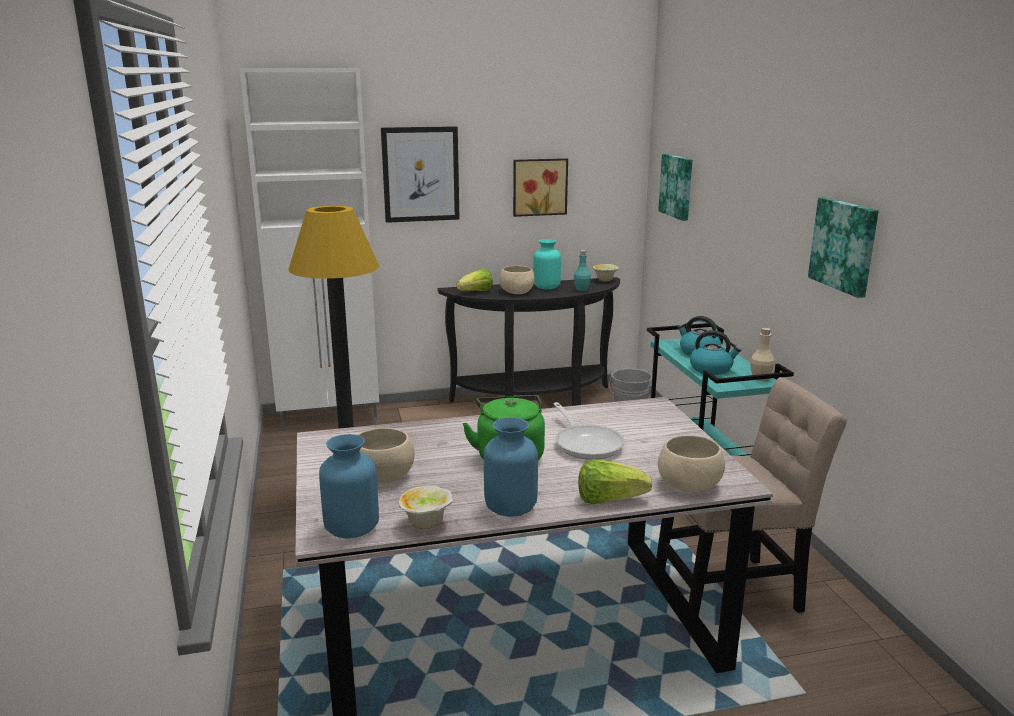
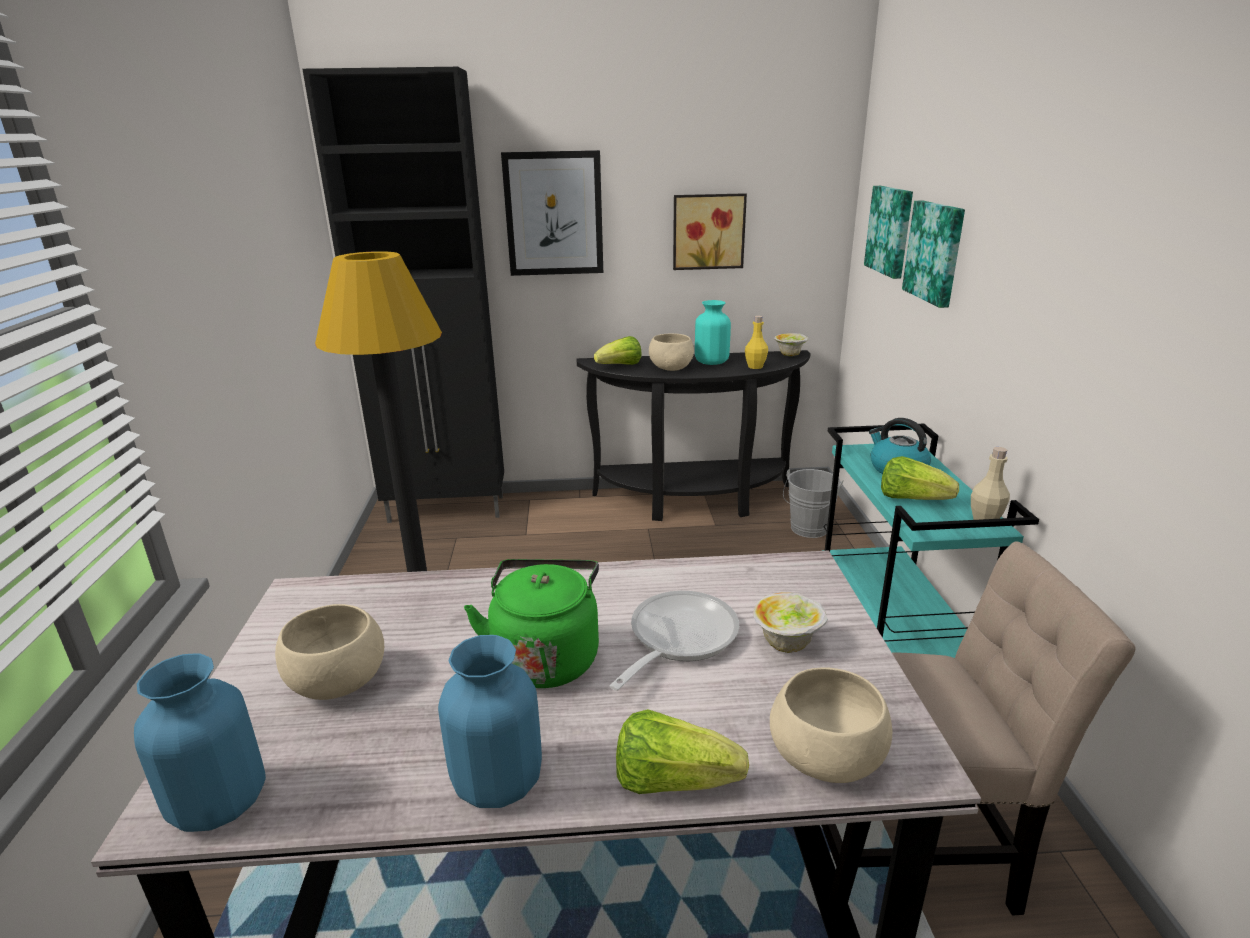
camera: 10 degrees right, 5 degrees up
white cabinet [240,68,379,431] -> black cabinet [302,67,504,523]
bowl [398,485,453,529] -> bowl moved to [753,592,828,653]
frying pan [553,402,625,460] -> frying pan turned 135 degrees counterclockwise [610,591,739,691]
turquoise bottle [573,250,591,291] -> yellow bottle [745,316,768,369]
kettle [690,330,741,375] -> lettuce [881,456,959,500]
picture [808,197,879,298] -> picture moved to [902,201,965,308]

